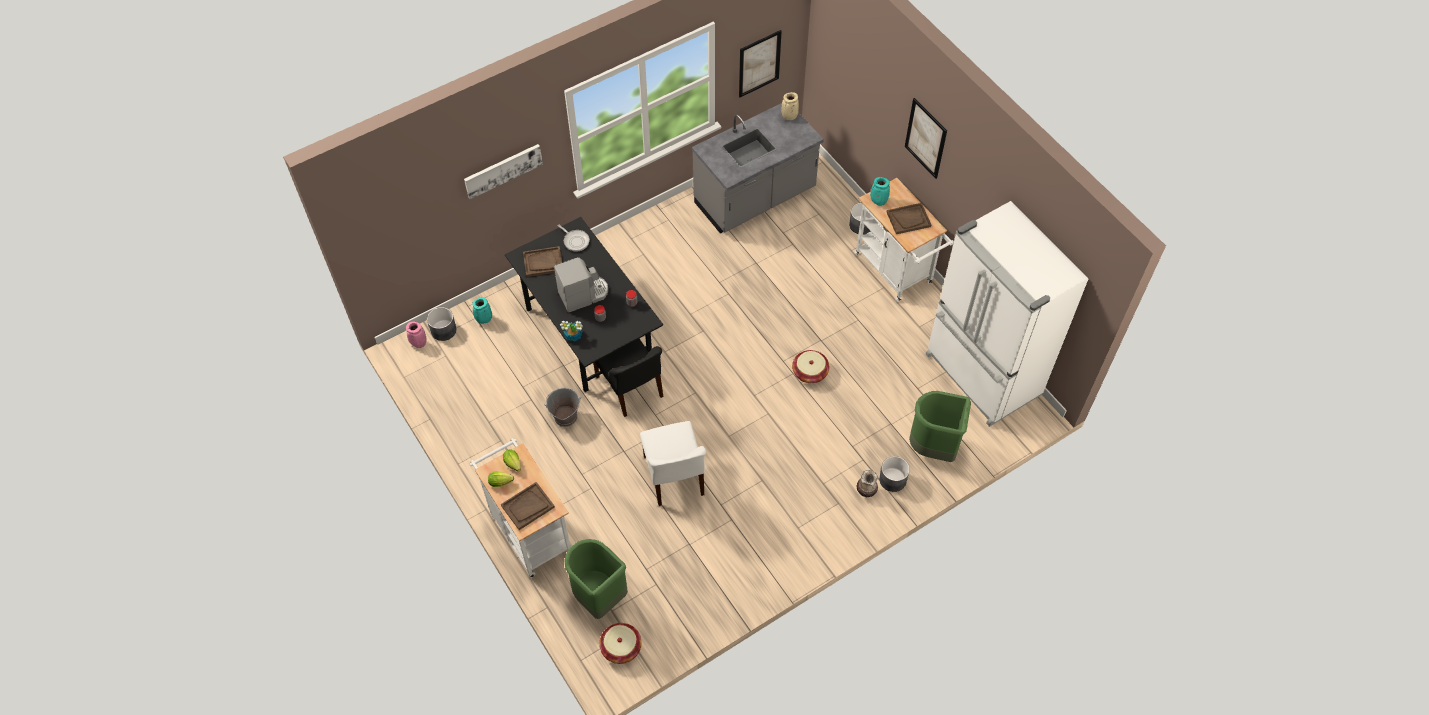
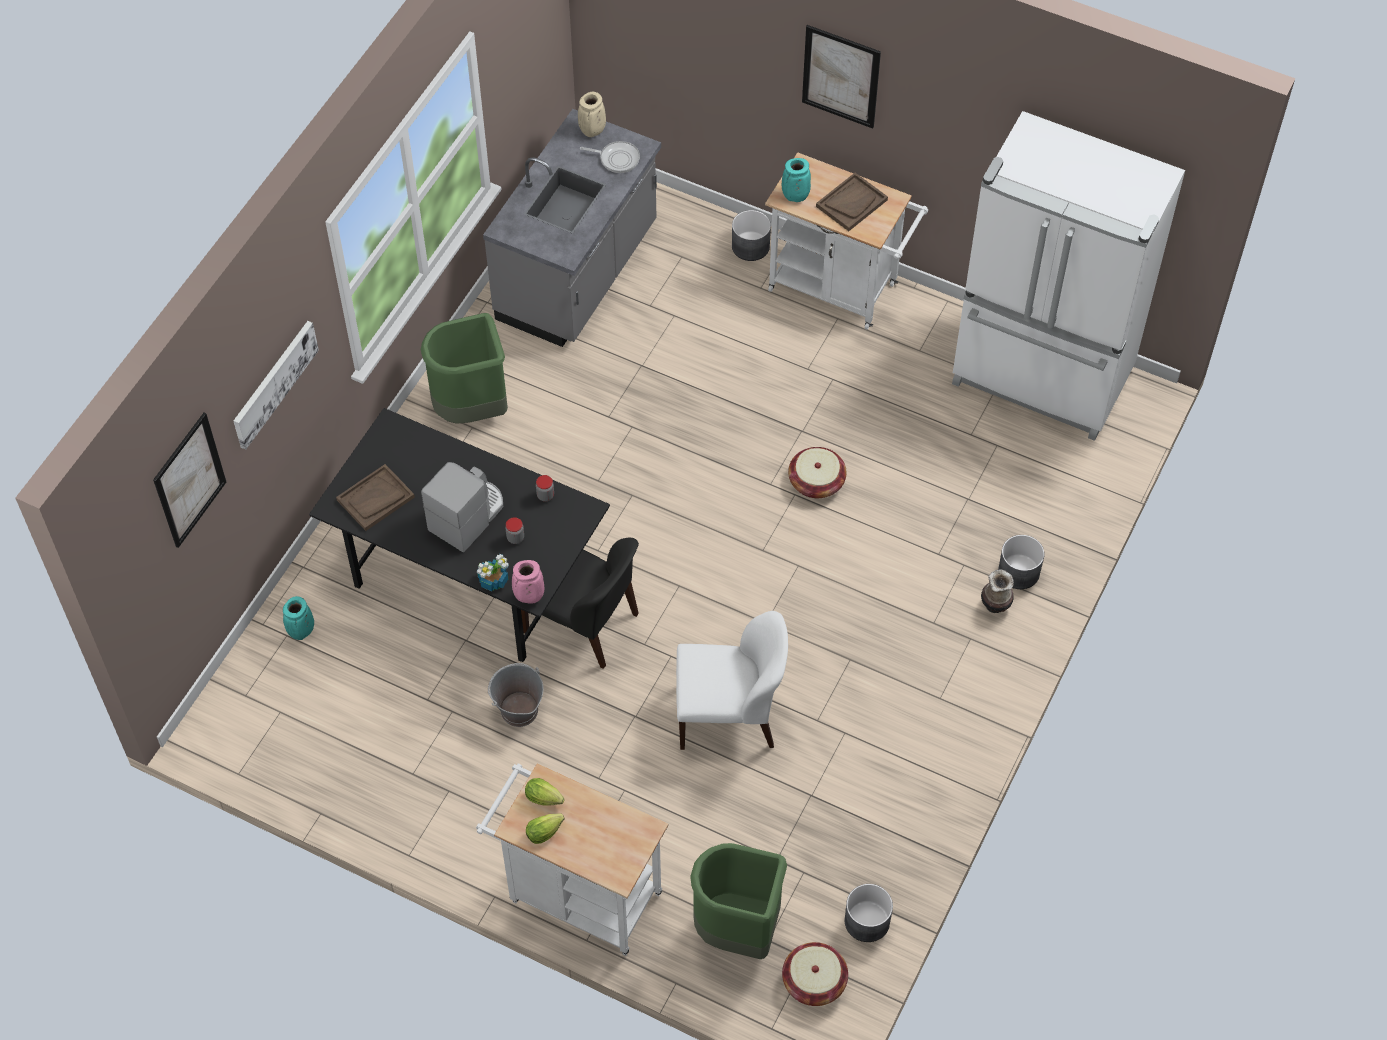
camera: 30 degrees left, 0 degrees up
pink vase [406,321,427,348] -> pink vase moved to [512,560,544,604]
grey planter [427,307,457,341] -> grey planter moved to [845,884,893,942]
brown tray [501,482,555,530] -> none
frying pan [558,224,590,252] -> frying pan moved to [580,141,640,173]
white chair [640,421,706,506] -> white chair turned 45 degrees counterclockwise [676,611,788,750]
picture [739,30,782,97] -> picture moved to [153,413,226,548]
green trash can [909,391,971,462] -> green trash can moved to [421,313,508,424]

